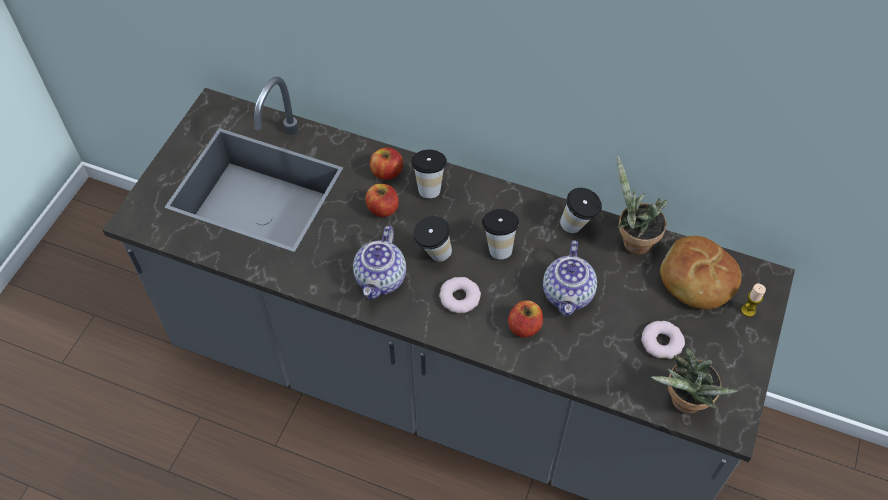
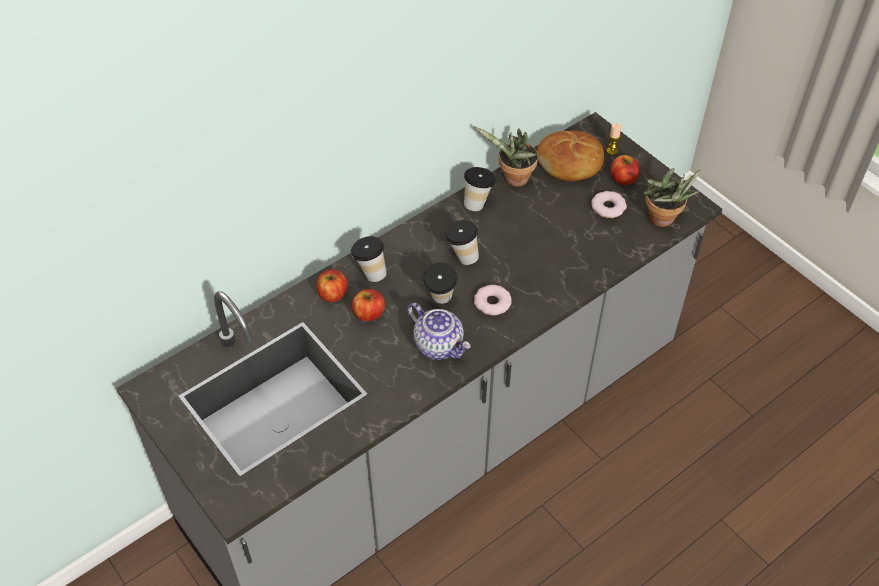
camera: 60 degrees left, 5 degrees down
apple [508,300,543,338] -> apple moved to [611,155,640,185]
teapot [543,240,597,316] -> none

